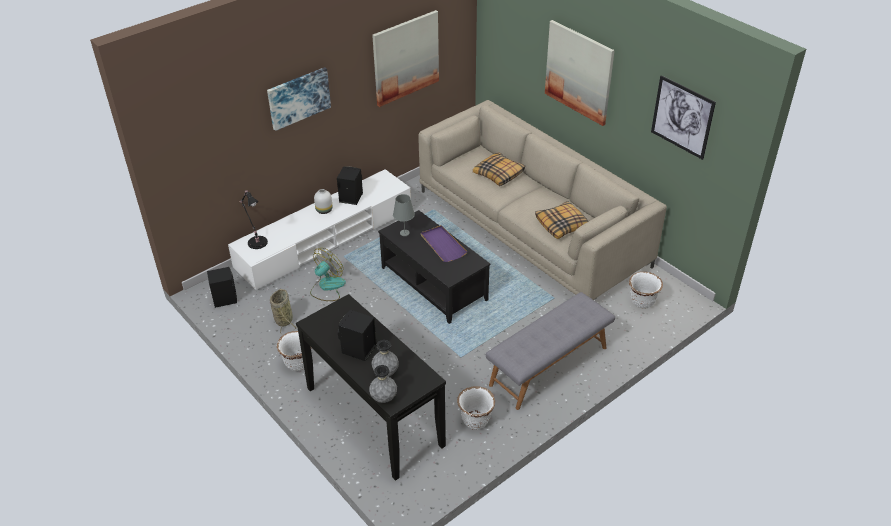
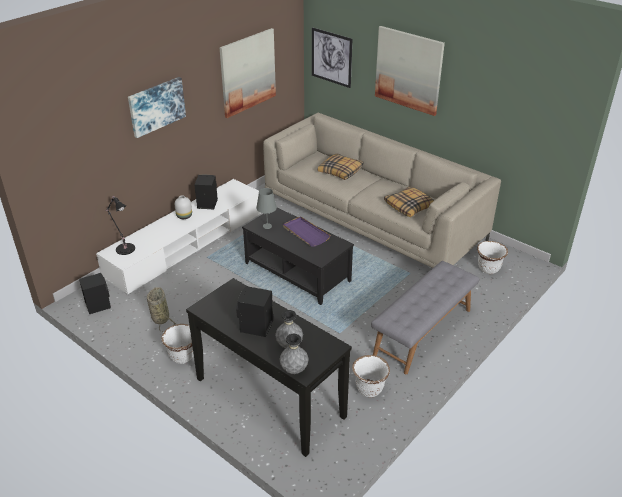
camera: 10 degrees left, 5 degrees down
fan [310,248,346,301] -> none
picture [651,75,716,160] -> picture moved to [312,27,352,88]

